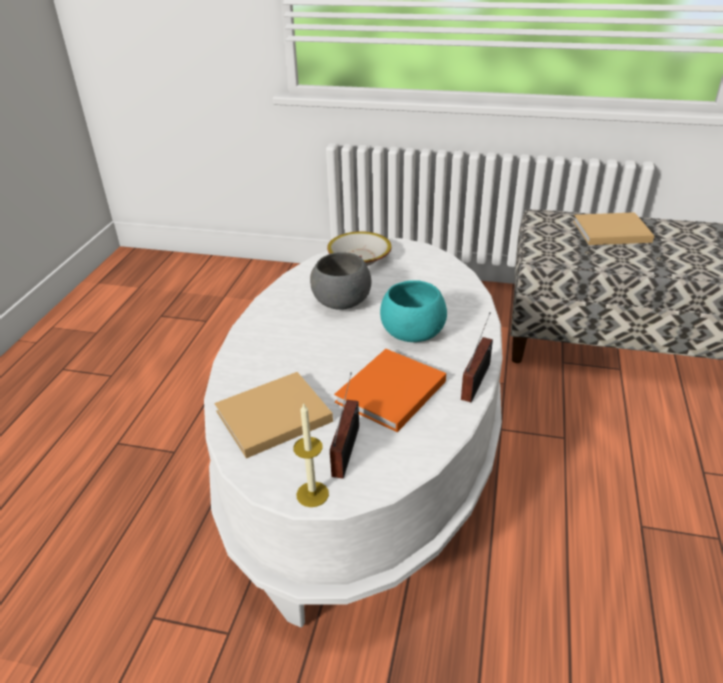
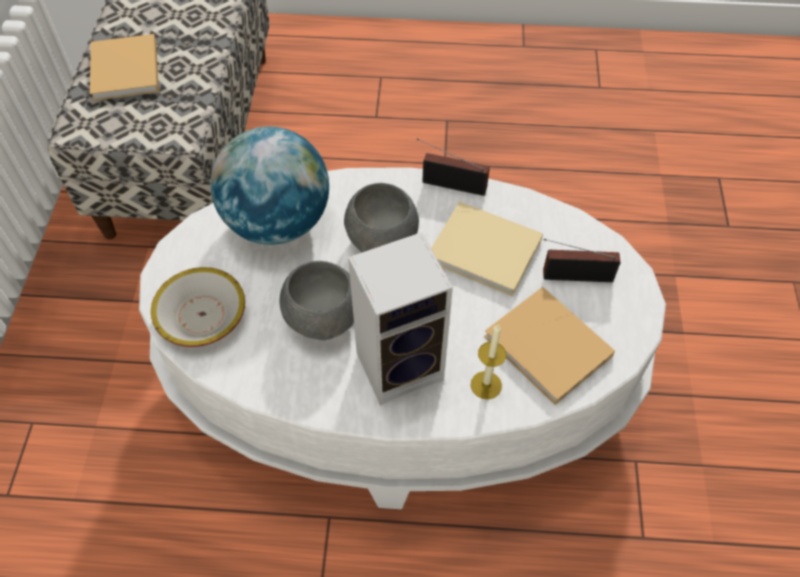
camera: 100 degrees left, 20 degrees up
candle [293,402,329,507] -> candle moved to [471,325,506,399]
orange book [334,349,446,432] -> beige book [431,201,543,296]
turquoise bowl [380,280,447,342] -> grey bowl [344,183,419,252]
none -> globe [211,126,329,245]
none -> speaker [348,232,453,406]

